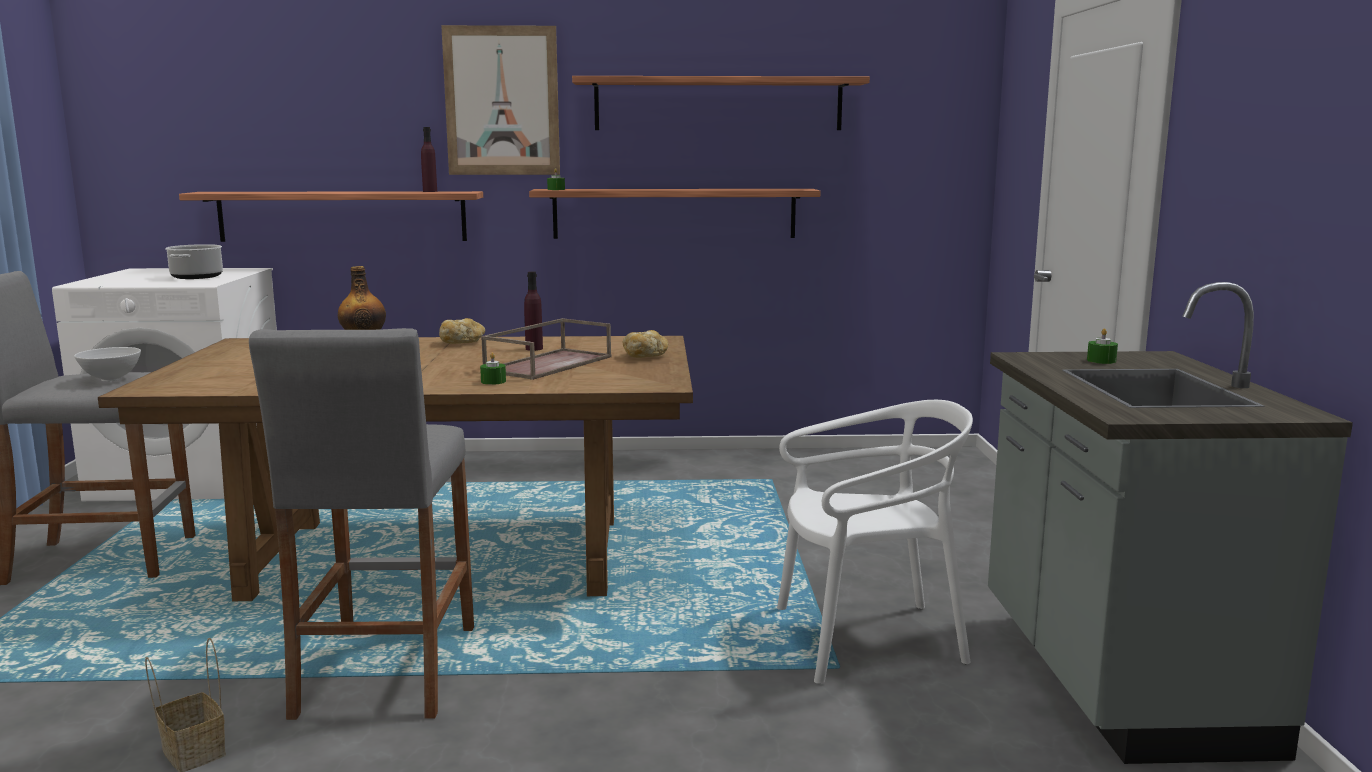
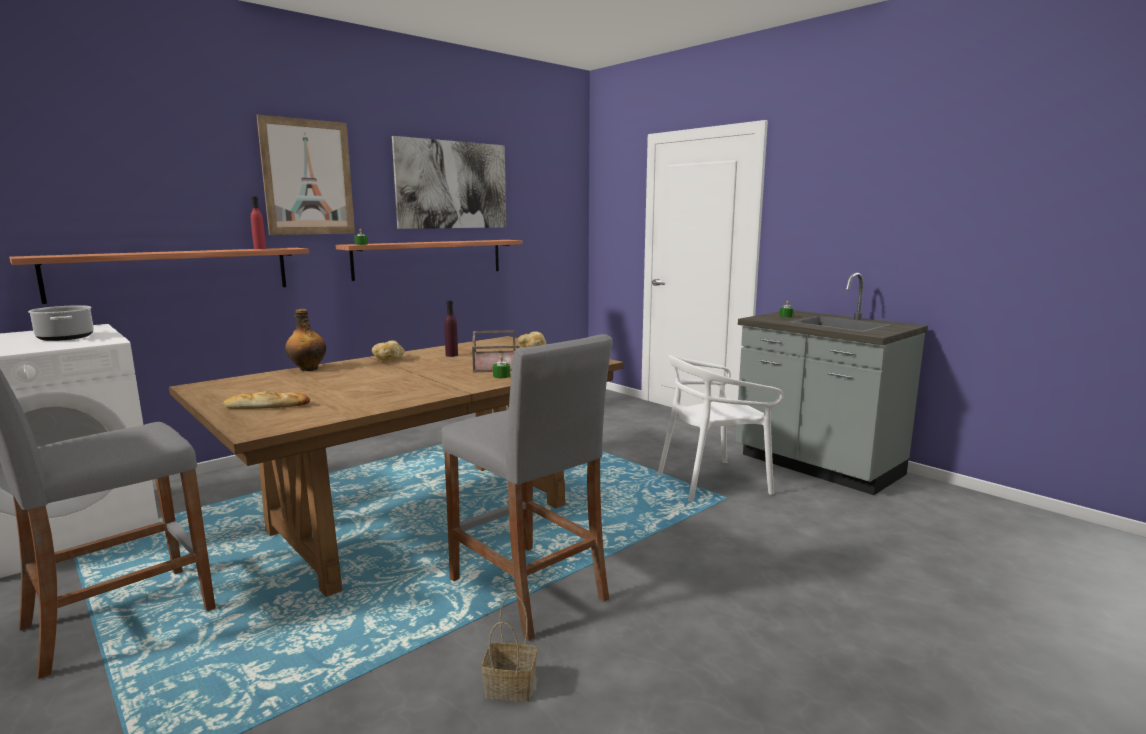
camera: 40 degrees left, 0 degrees up
white bowl [74,347,141,382] -> none
purple bottle [421,127,437,192] -> red bottle [251,197,266,249]
shelf [572,76,870,130] -> picture [392,136,506,229]
white chair [777,400,973,684] -> white chair turned 150 degrees counterclockwise [658,355,784,502]
none -> bread [223,391,310,409]

